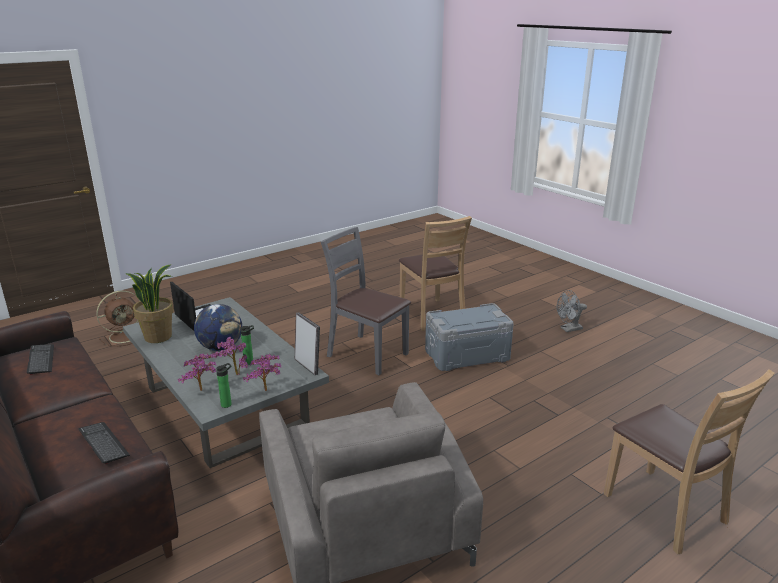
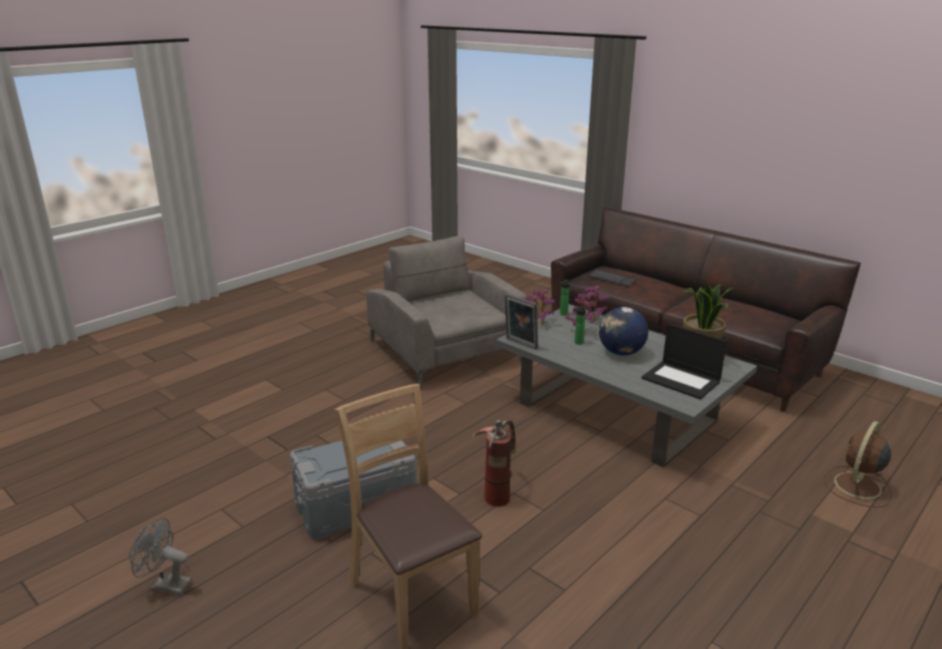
camera: 170 degrees right, 0 degrees up
keyboard [27,344,54,375] -> none
grey chair [321,227,411,375] -> fire extinguisher [472,420,515,507]
grey fan [557,290,587,332] -> grey fan turned 135 degrees counterclockwise [129,518,192,595]
brown chair [604,369,775,555] -> none

